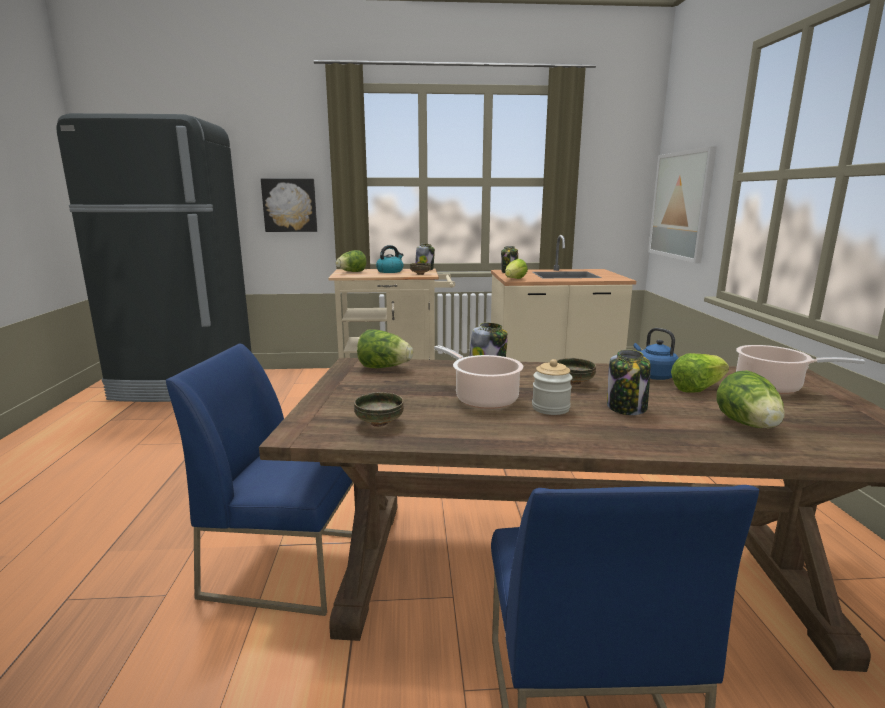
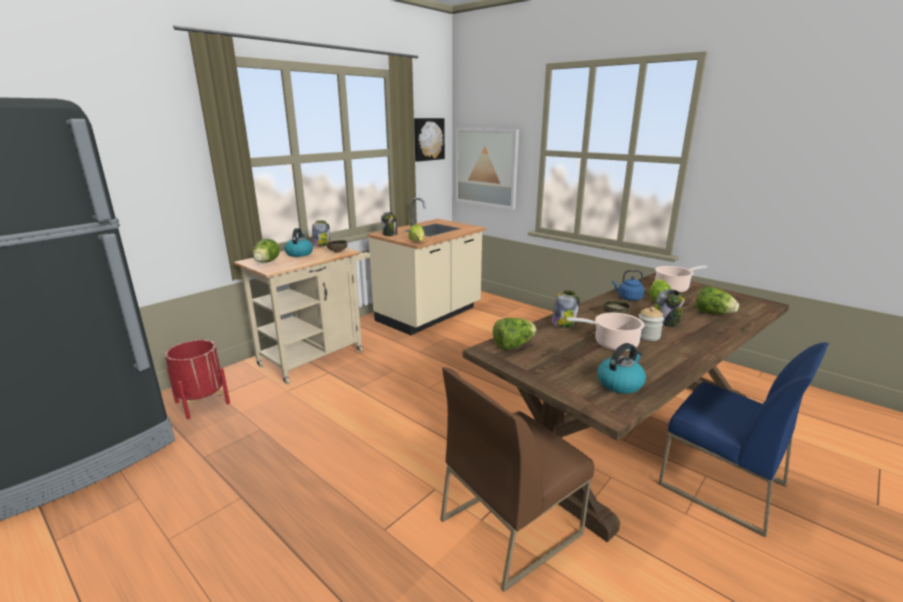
camera: 45 degrees left, 5 degrees up
blue chair [166,343,354,616] -> brown chair [441,367,594,592]
picture [261,179,317,232] -> picture moved to [414,118,445,162]
bowl [354,392,404,427] -> kettle [597,343,646,394]
none -> red planter [165,340,230,419]

